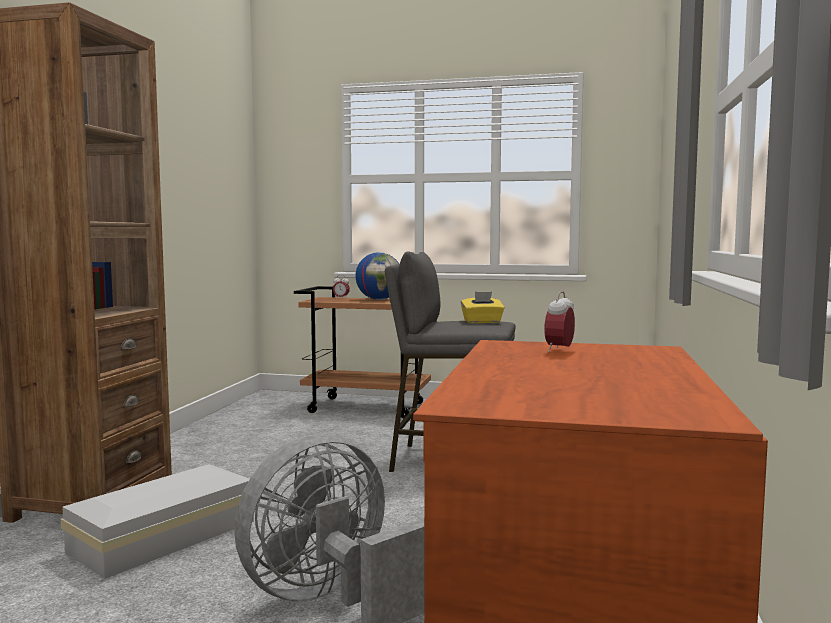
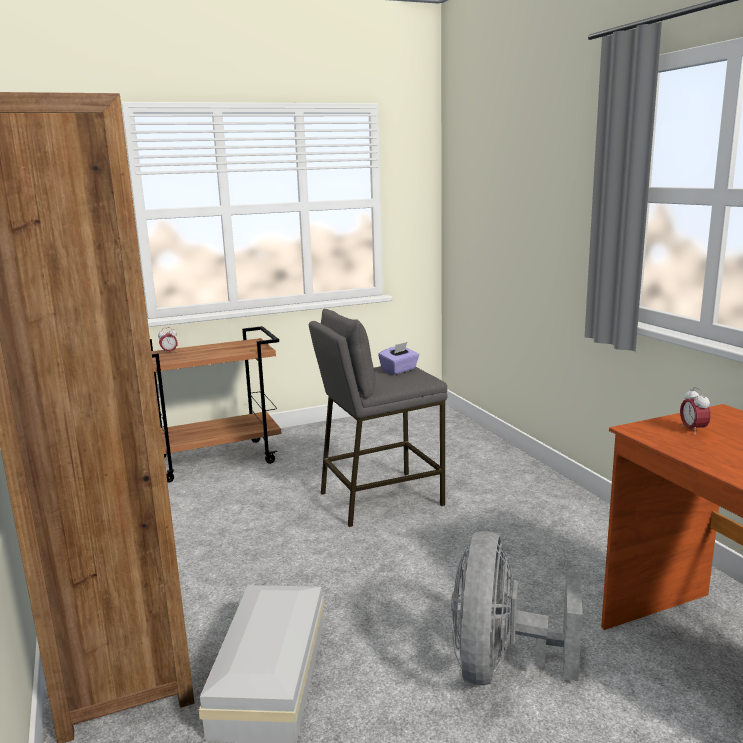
camera: 35 degrees left, 10 degrees up
globe [355,252,399,300] -> none
yellow tissue box [461,292,505,324] -> purple tissue box [378,342,419,375]

